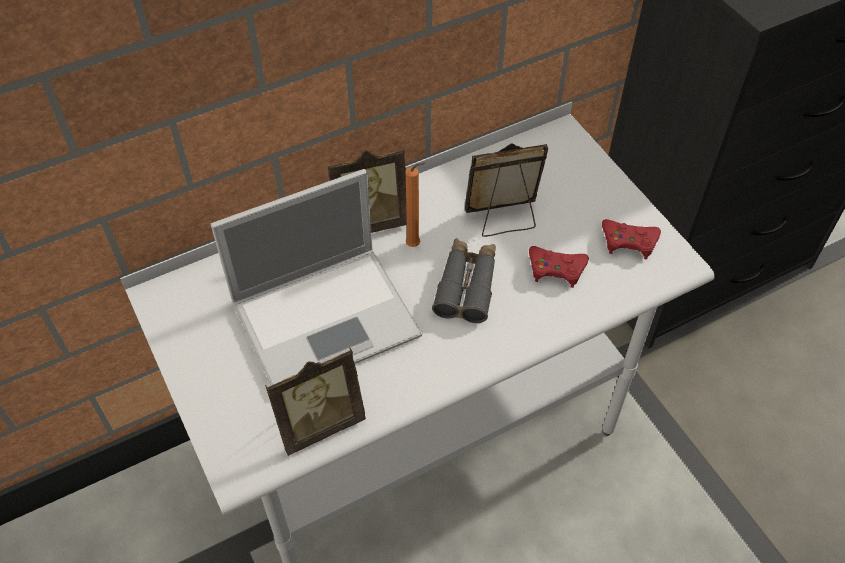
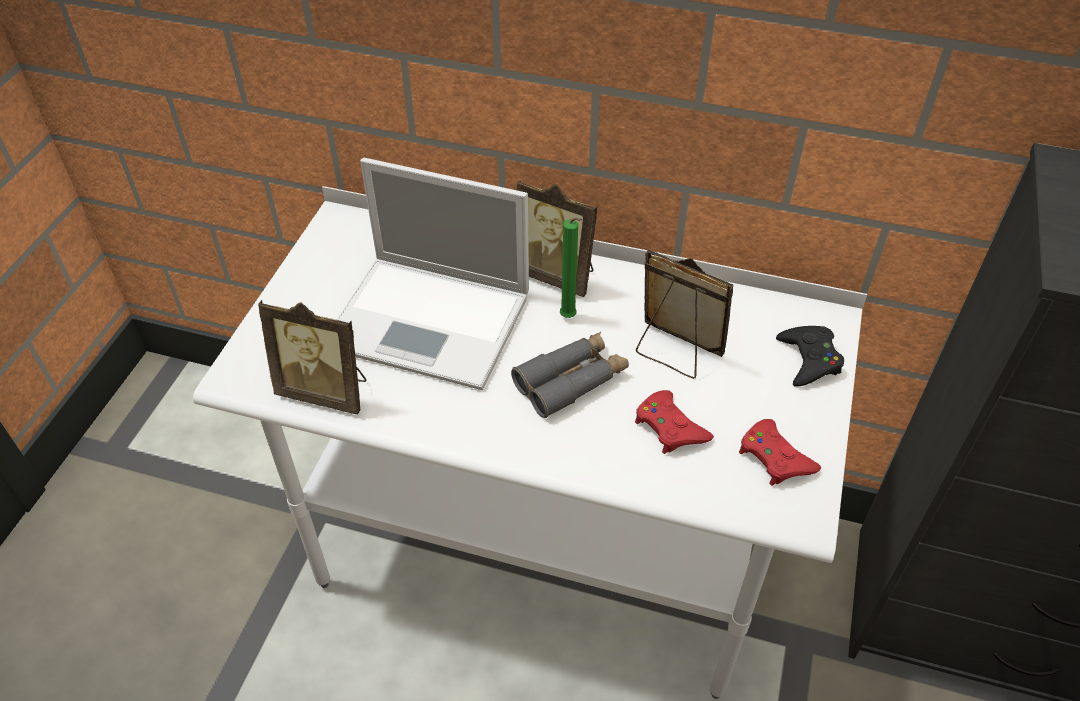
camera: 45 degrees right, 5 degrees down
orange candle [406,162,426,247] -> green candle [560,217,583,318]
none -> black game controller [776,326,844,387]

